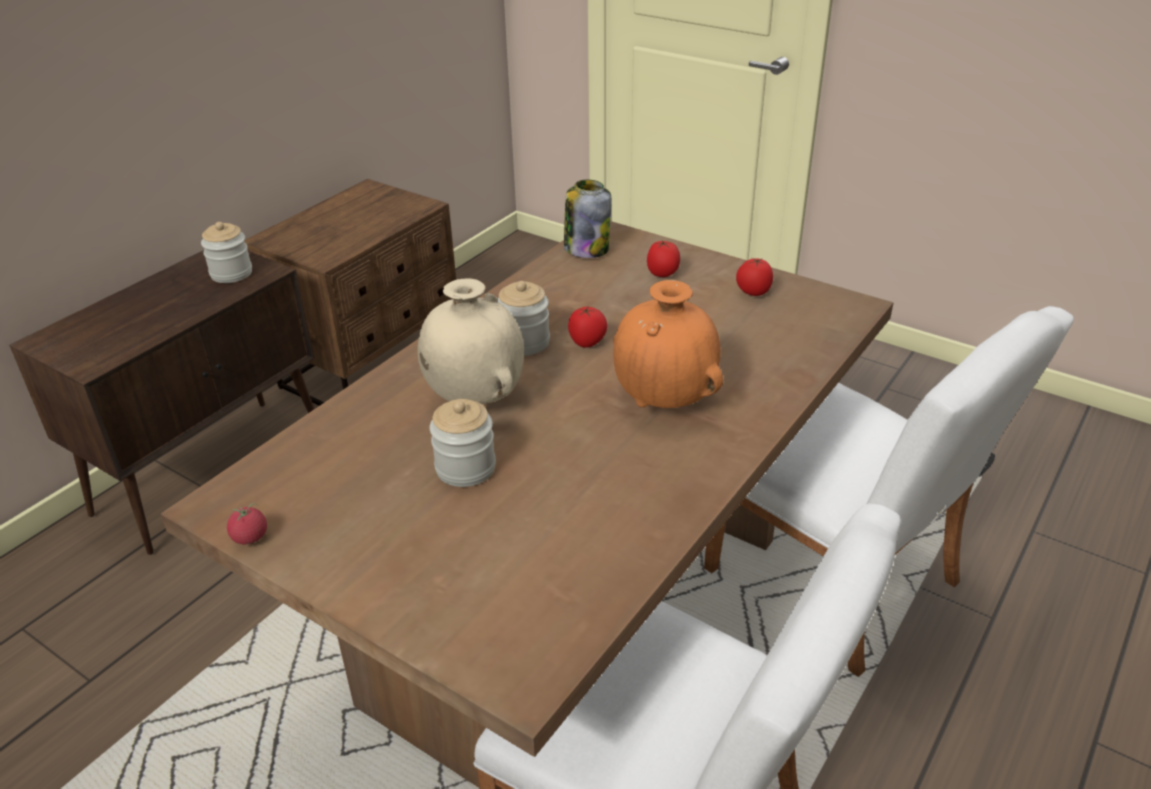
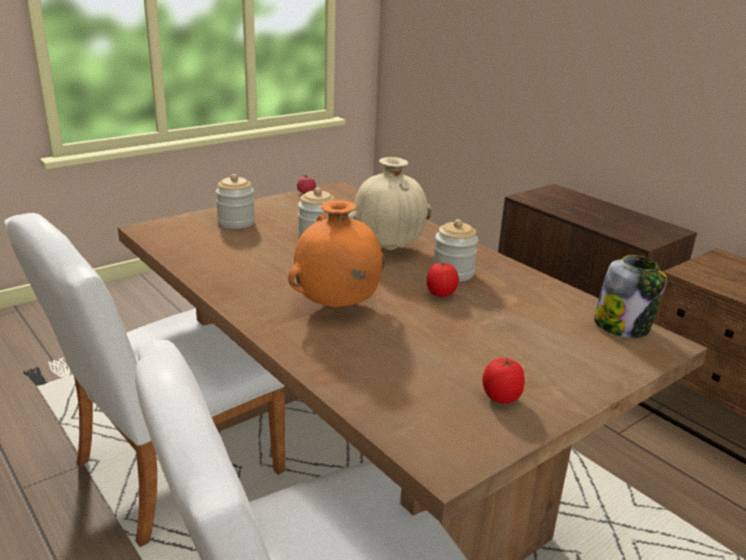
camera: 105 degrees right, 10 degrees down
jar [201,222,252,283] -> jar moved to [216,174,255,229]
tomato [647,240,680,277] -> none

